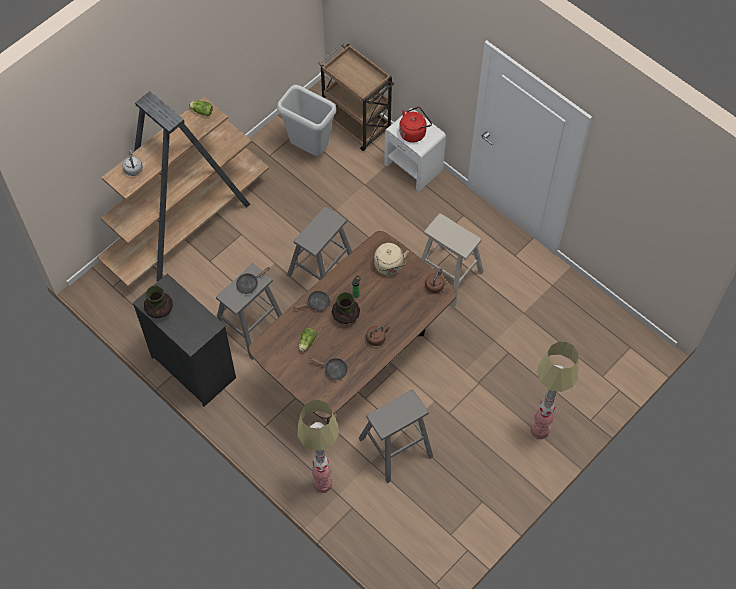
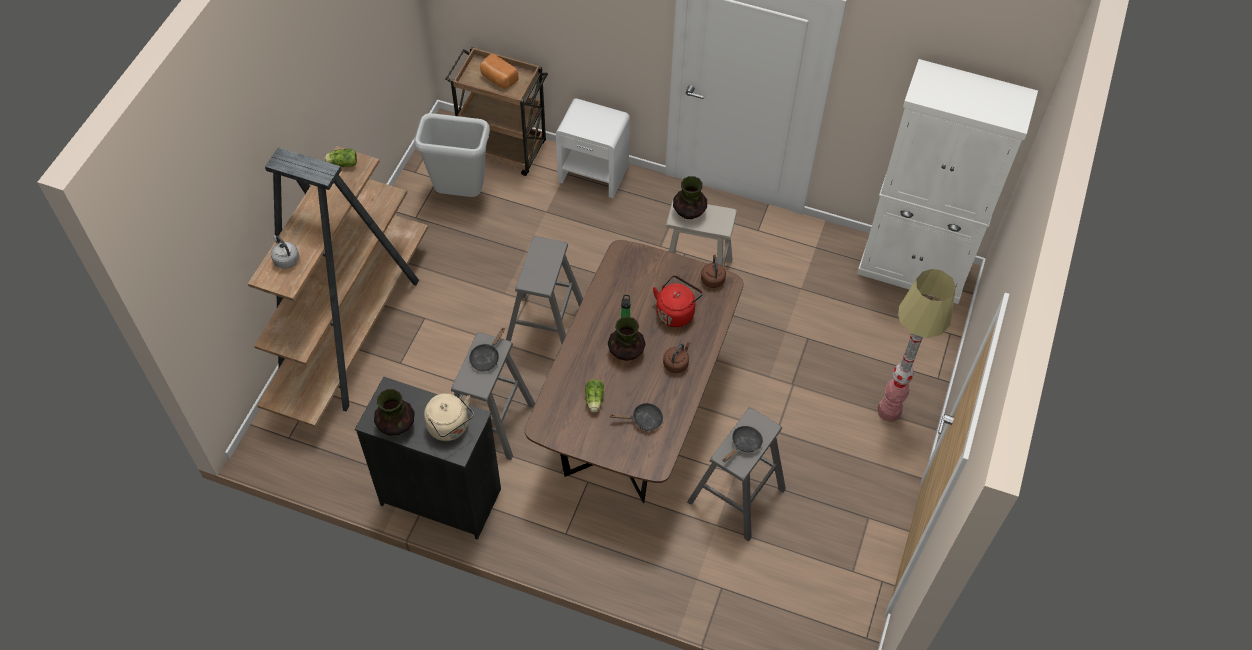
camera: 25 degrees left, 5 degrees down
black frying pan [293,291,330,311] -> black frying pan moved to [723,426,763,462]
floor lamp [297,400,339,493] -> none
beige kettle [374,243,409,276] -> beige kettle moved to [424,393,474,441]
red kettle [399,107,432,143] -> red kettle moved to [653,275,703,327]
none -> bread [480,53,519,89]
none -> vase [673,176,707,219]
none -> white cabinet [857,59,1038,304]

